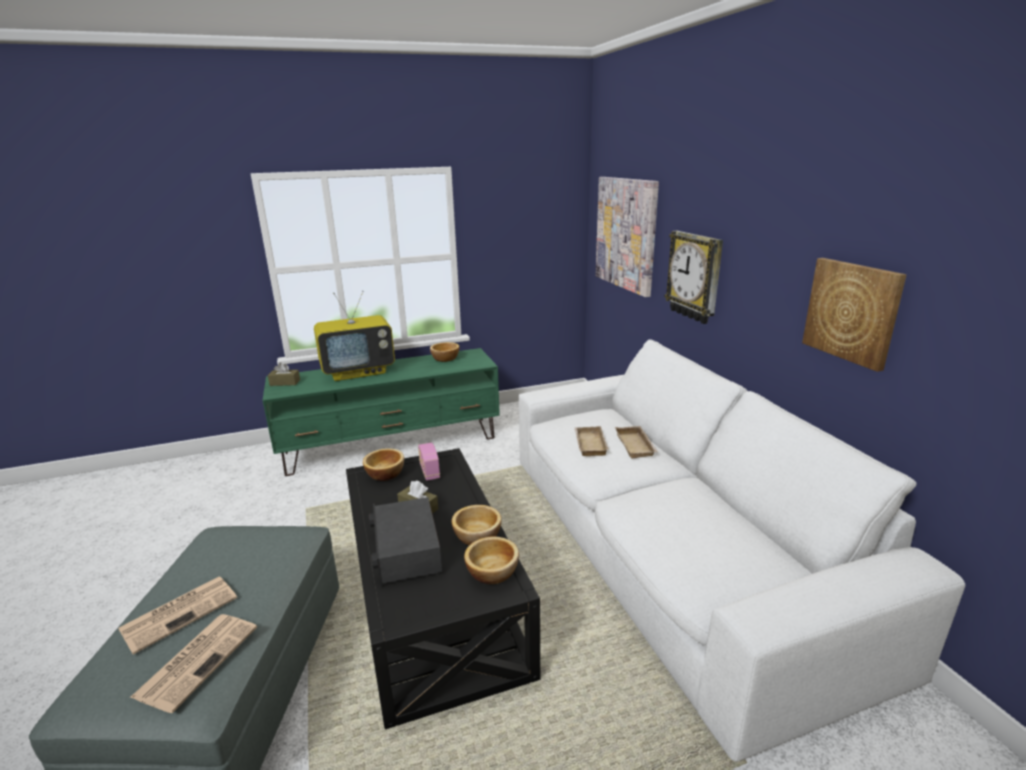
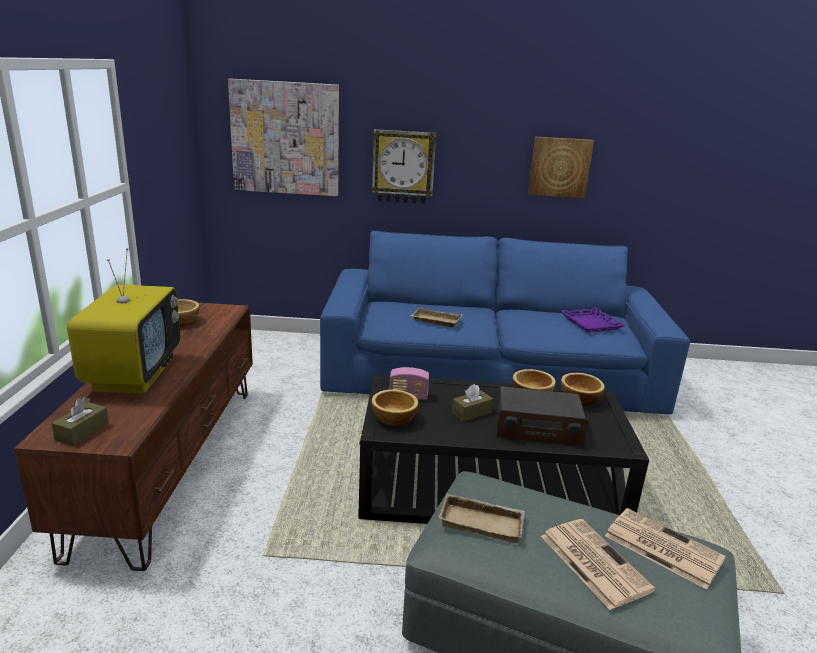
camera: 70 degrees left, 0 degrees up
green tv stand [262,348,500,476] -> brown tv stand [14,303,253,571]
white sofa [519,339,965,762] -> blue sofa [320,230,690,414]
beige tray [615,426,658,459] -> beige tray moved to [439,493,525,543]
none -> purple tray [561,308,626,332]

